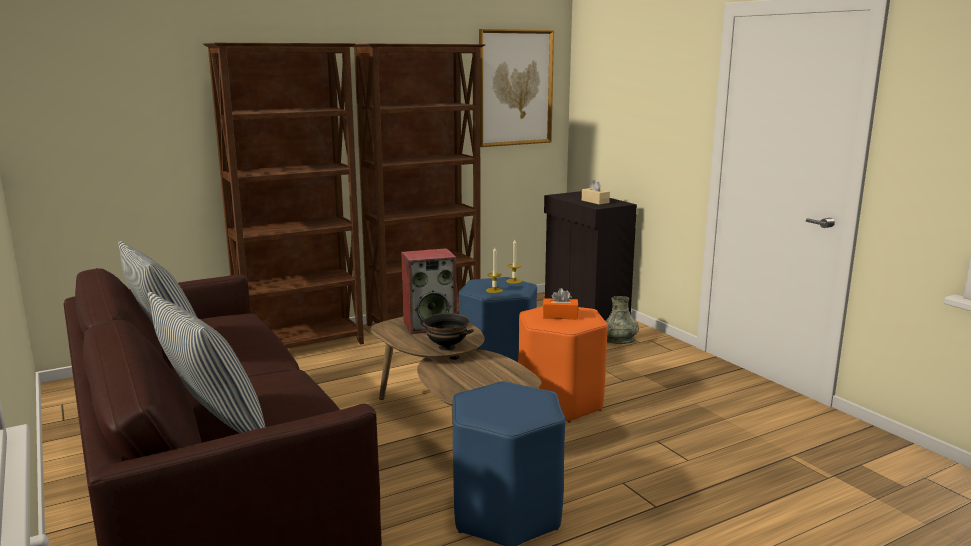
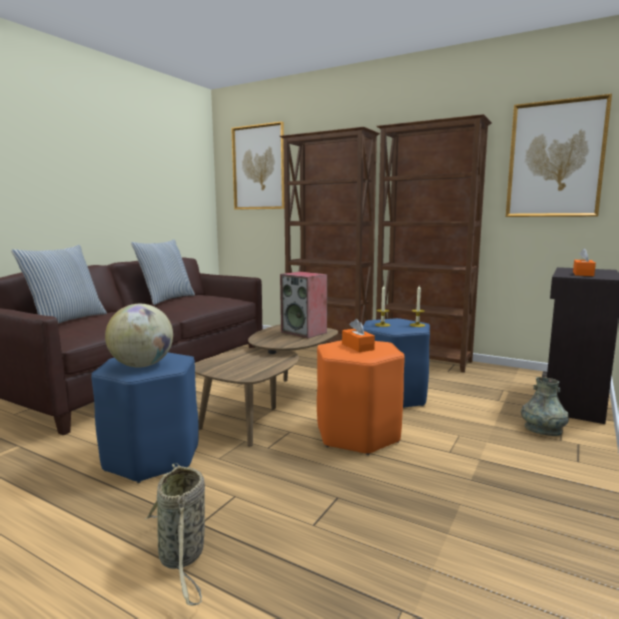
camera: 60 degrees right, 5 degrees down
black bowl [420,313,474,351] -> none
beige tissue box [582,179,610,205] -> orange tissue box [573,248,596,276]
none -> globe [105,304,173,367]
none -> basket [144,463,205,606]
none -> picture [231,121,284,210]

